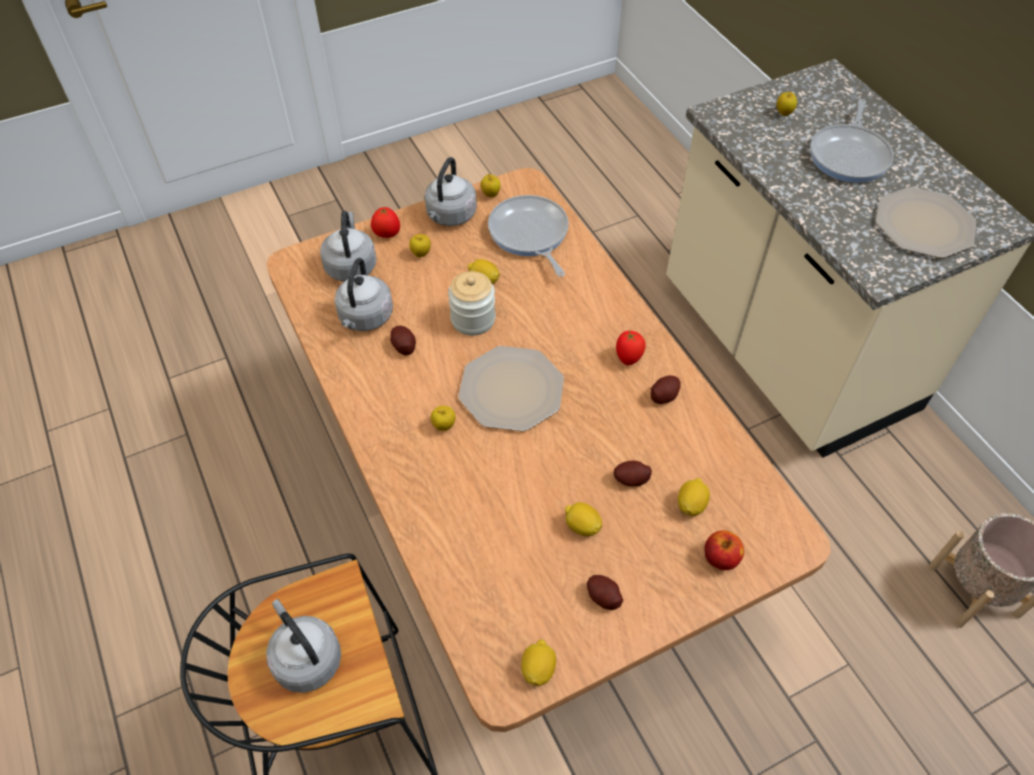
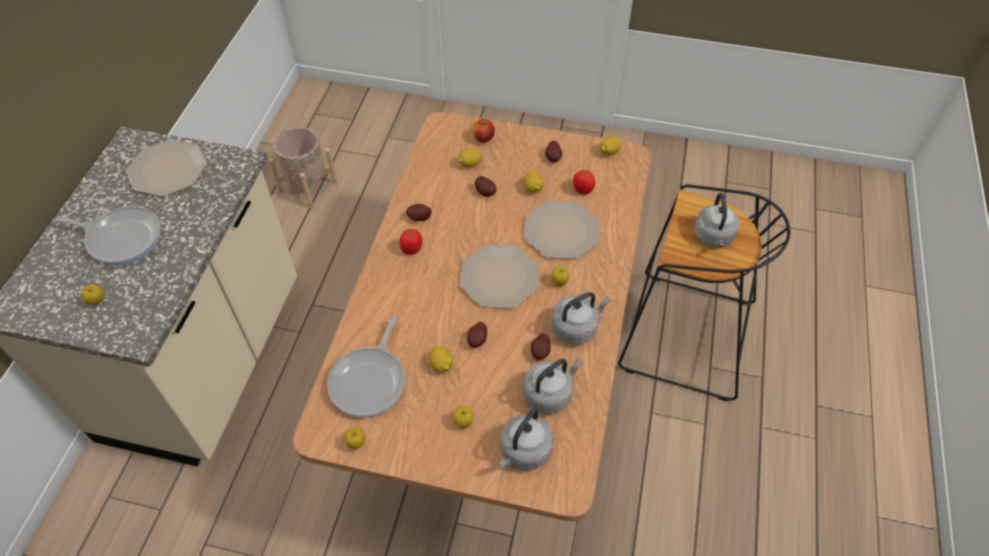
camera: 140 degrees left, 0 degrees up
tomato [371,207,400,238] -> tomato moved to [573,170,595,194]
grey kettle [425,157,477,226] -> grey kettle moved to [551,292,611,345]
jar [448,271,495,336] -> potato [467,322,487,348]
frying pan [810,99,894,183] -> frying pan turned 45 degrees clockwise [55,206,160,265]
none -> plate [525,201,599,259]

